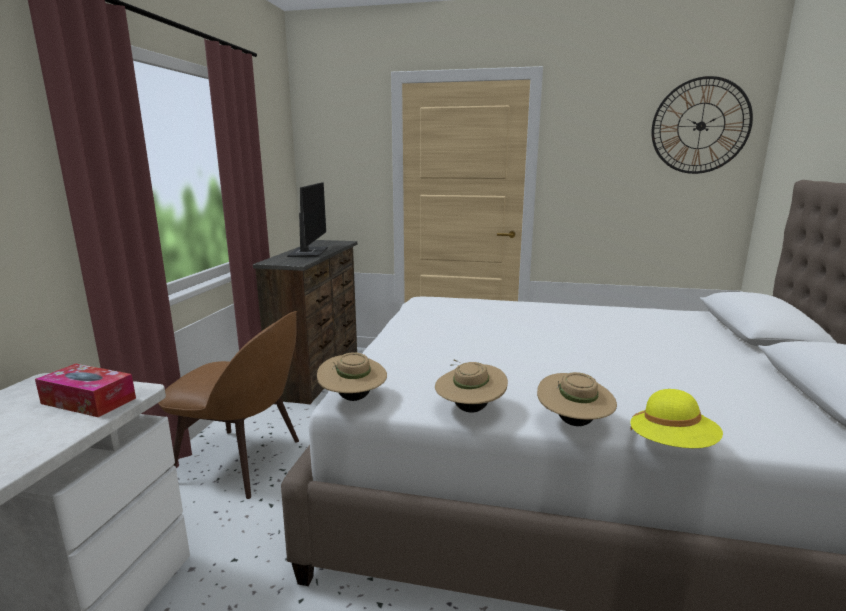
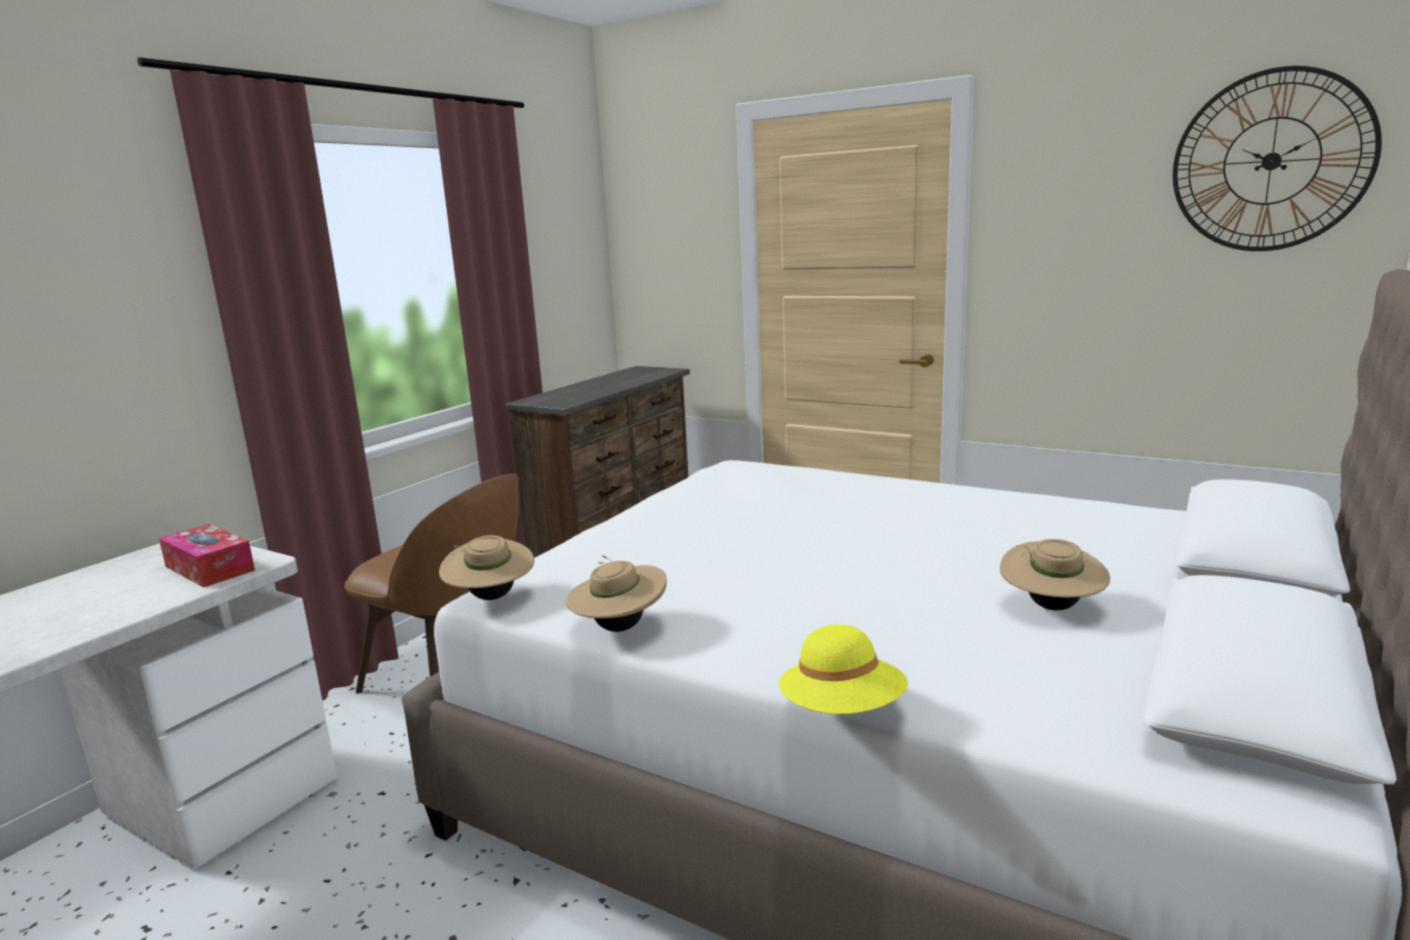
camera: 20 degrees right, 0 degrees up
monitor [287,182,328,257] -> none
beige hat [537,372,617,426] -> beige hat moved to [1000,539,1110,610]

